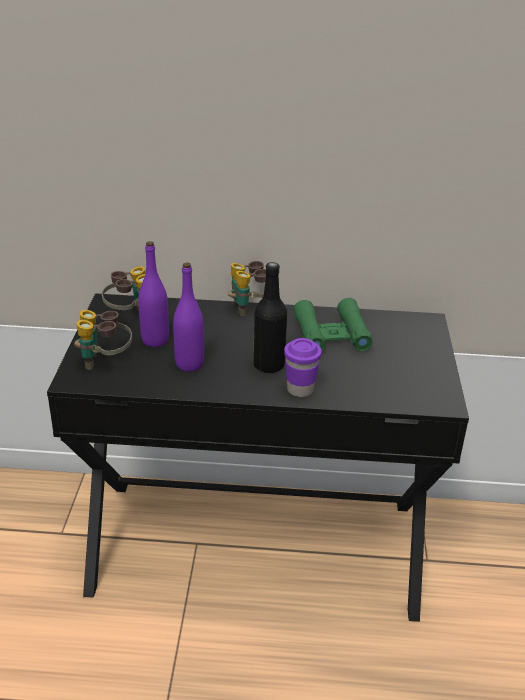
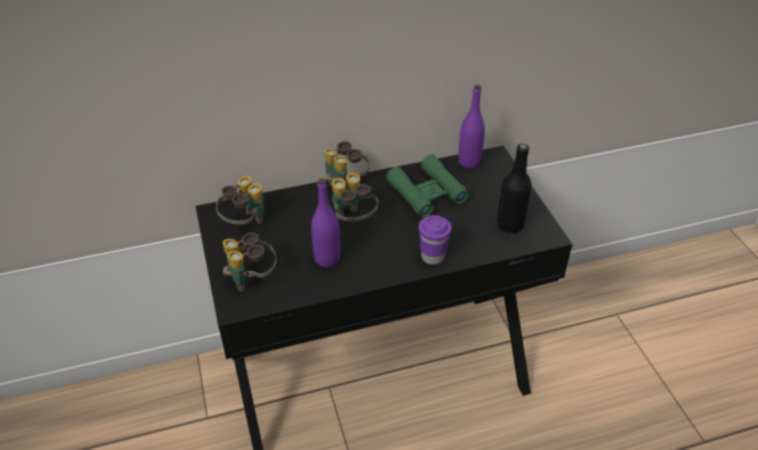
camera: 20 degrees left, 10 degrees up
purple bottle [138,241,169,347] -> purple bottle moved to [458,85,485,168]
black bottle [253,262,287,373] -> black bottle moved to [497,143,532,233]
none -> binoculars [332,172,378,221]

